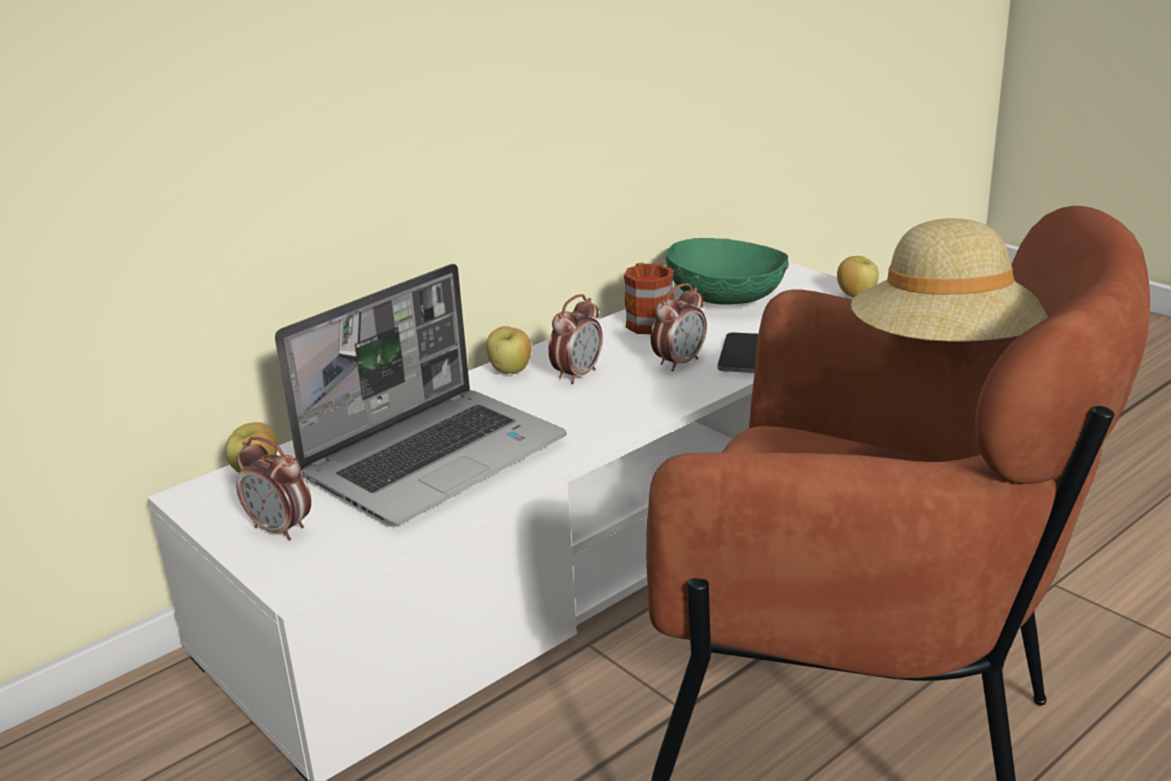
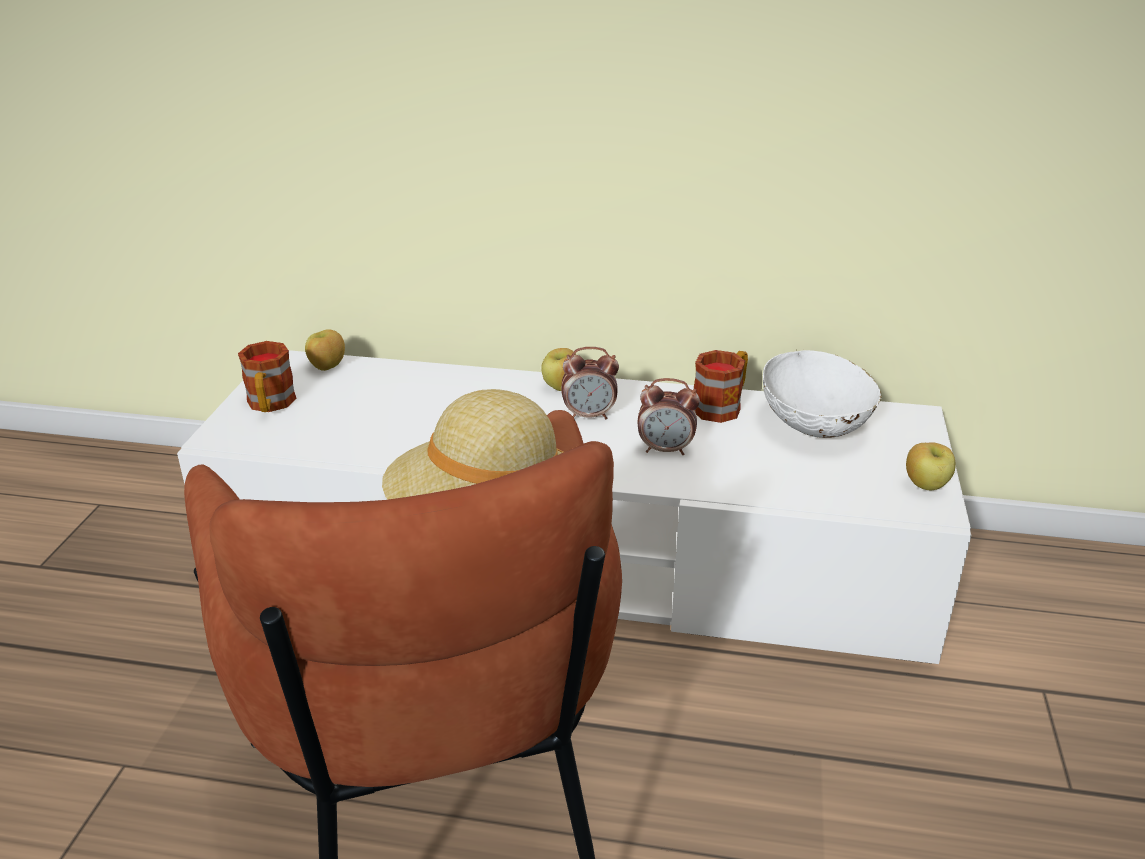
camera: 50 degrees right, 5 degrees up
alarm clock [236,437,311,541] -> mug [238,341,297,412]
laptop [275,264,566,525] -> none
green bowl [665,238,789,305] -> white bowl [763,350,882,438]
phone [718,332,758,373] -> none

